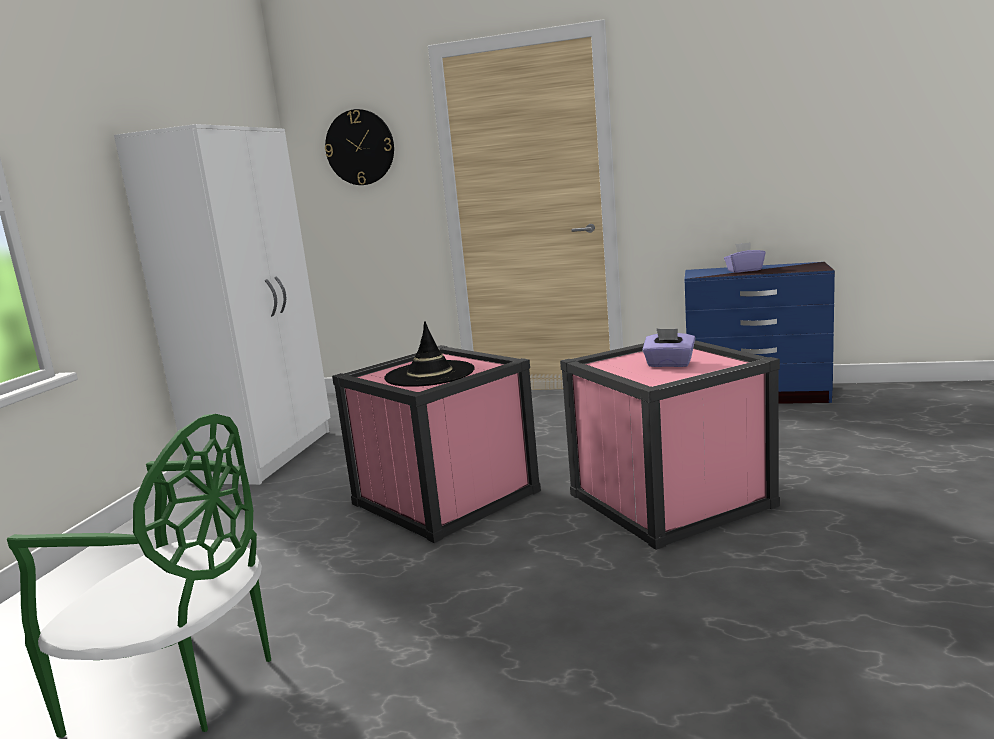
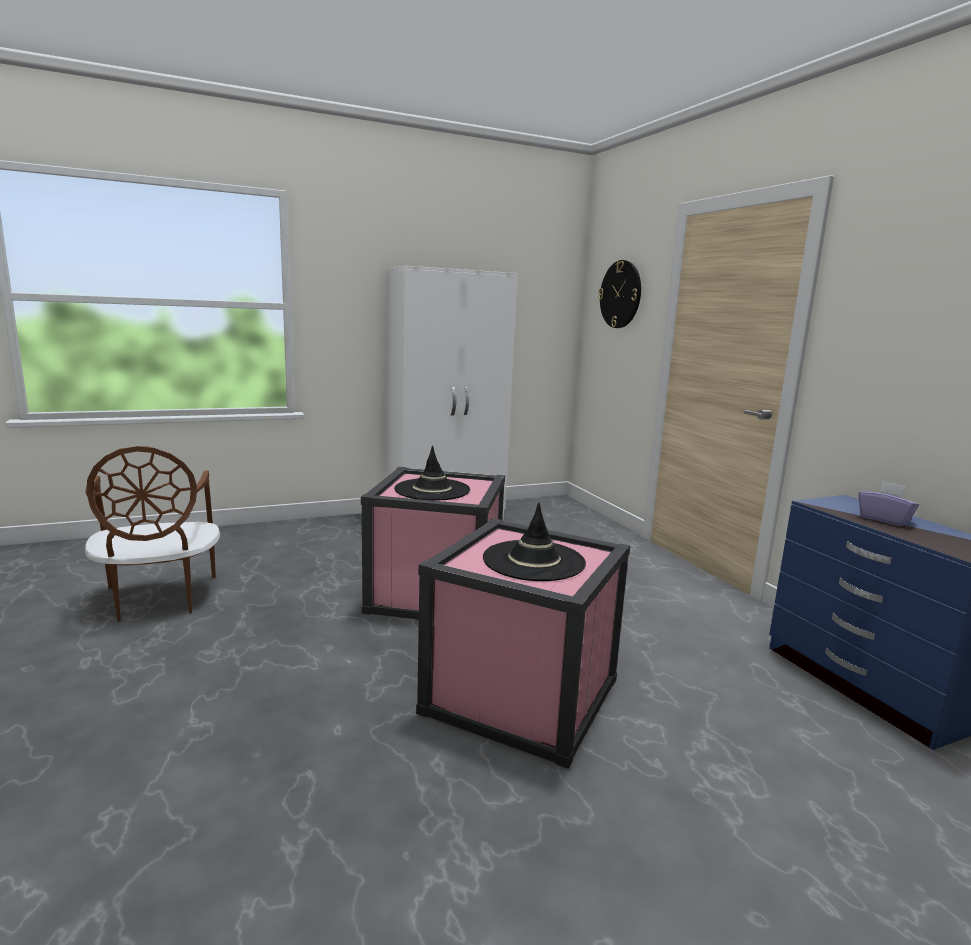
camera: 50 degrees right, 0 degrees up
green chair [7,414,271,738] -> brown chair [85,446,220,622]
purple tissue box [642,328,695,367] -> black hat [483,503,586,581]

